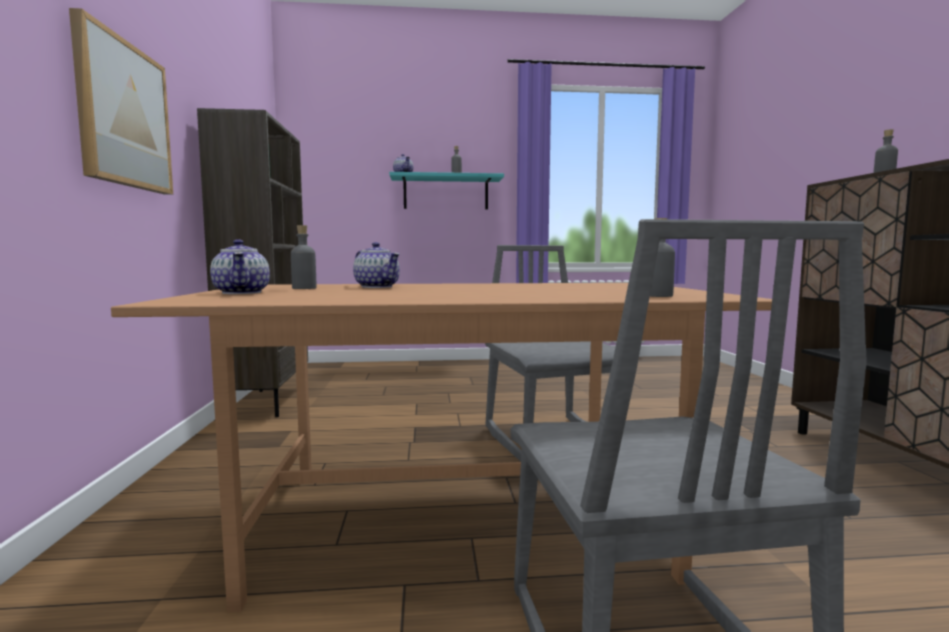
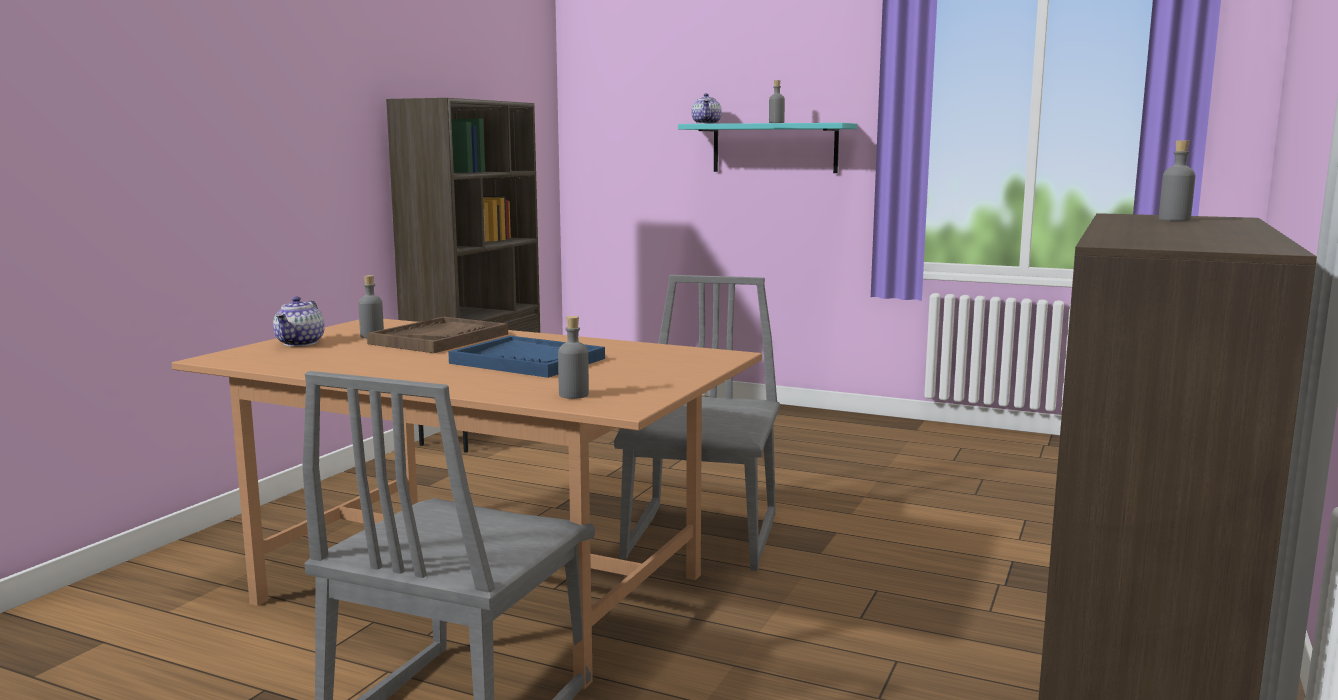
camera: 30 degrees right, 5 degrees up
picture [69,8,173,195] -> none
teapot [353,242,400,288] -> brown tray [367,317,508,353]
none -> blue tray [448,336,605,378]

